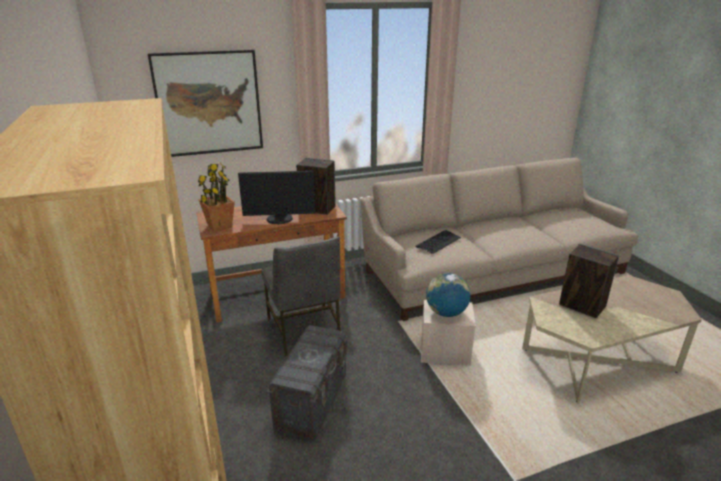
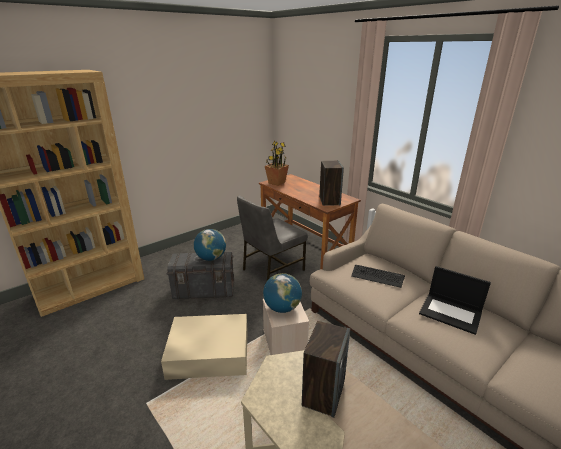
camera: 70 degrees right, 0 degrees up
picture [148,50,263,157] -> none
monitor [238,171,315,224] -> none
none -> beige storage box [161,314,248,380]
none -> globe [194,229,226,261]
none -> laptop [419,266,491,335]

